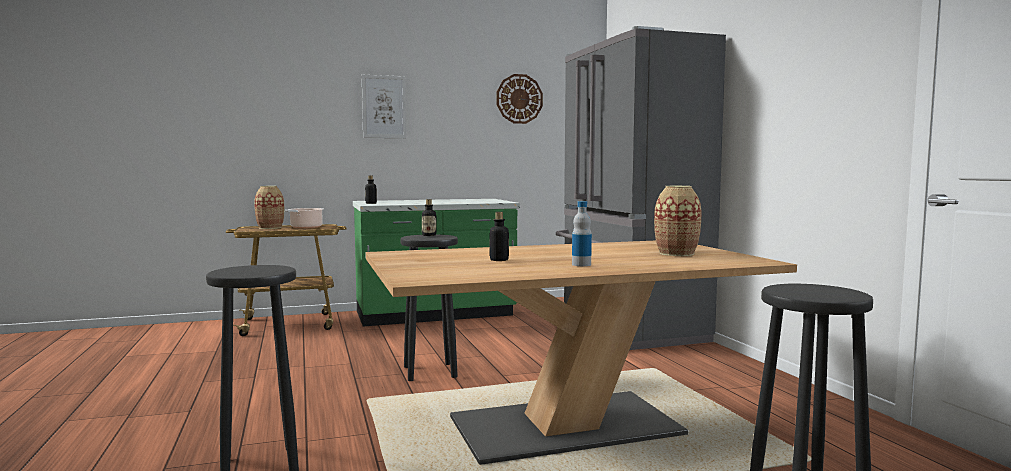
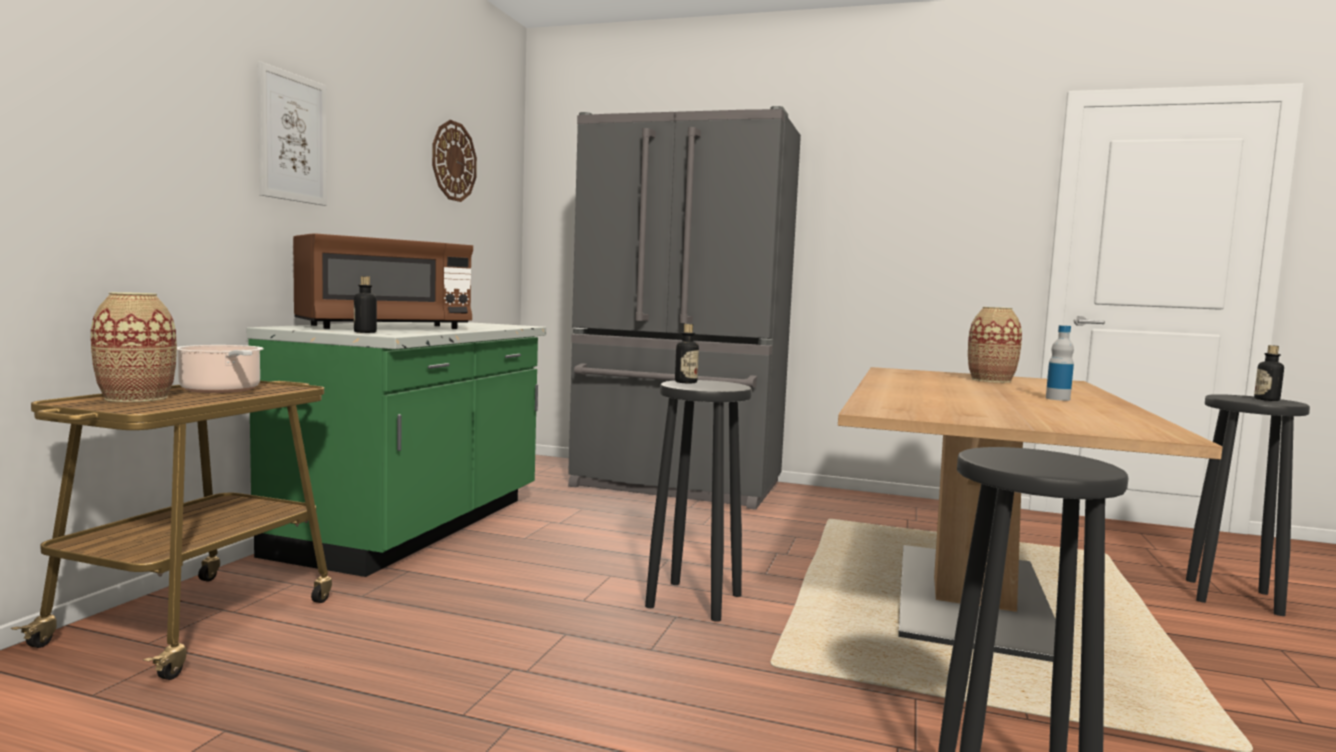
camera: 55 degrees left, 0 degrees up
bottle [489,212,509,261] -> bottle moved to [1254,345,1284,401]
none -> brown microwave [293,233,473,329]

